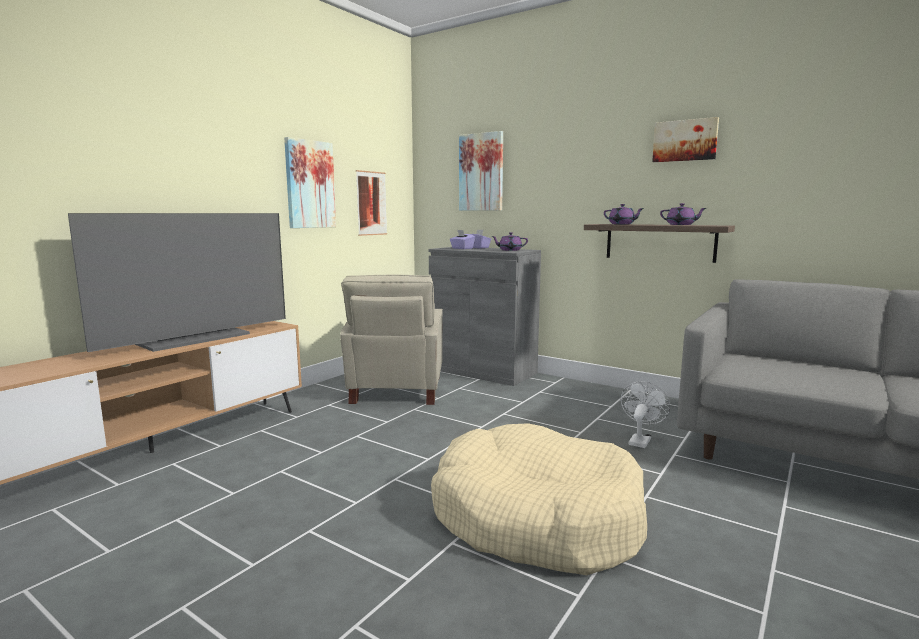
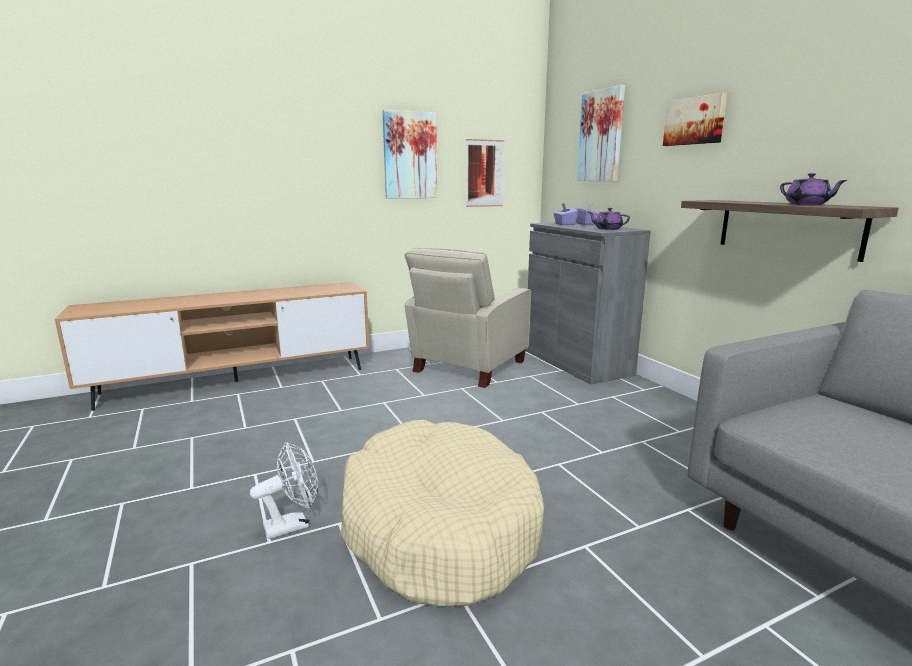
camera: 30 degrees right, 5 degrees up
television [68,213,286,352] -> none
purple teapot [604,204,644,224] -> none
white fan [621,381,670,448] -> white fan moved to [250,442,318,539]
picture [652,117,719,162] -> picture moved to [663,93,727,146]

